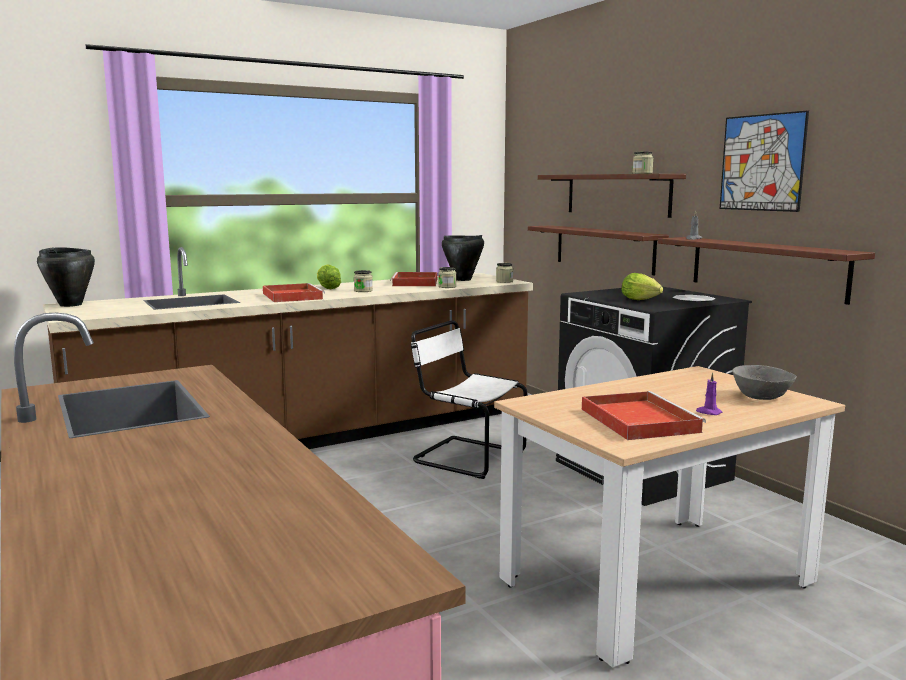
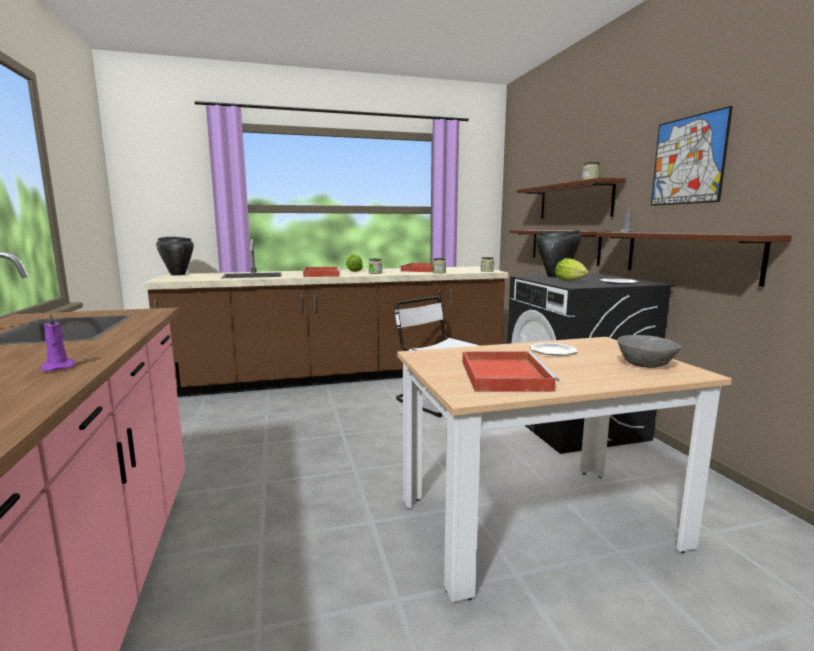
camera: 15 degrees right, 0 degrees up
black cooking pot [442,235,484,281] -> black cooking pot moved to [536,230,581,278]
purple candle [696,372,722,415] -> purple candle moved to [40,312,76,371]
none -> plate [530,343,578,356]

